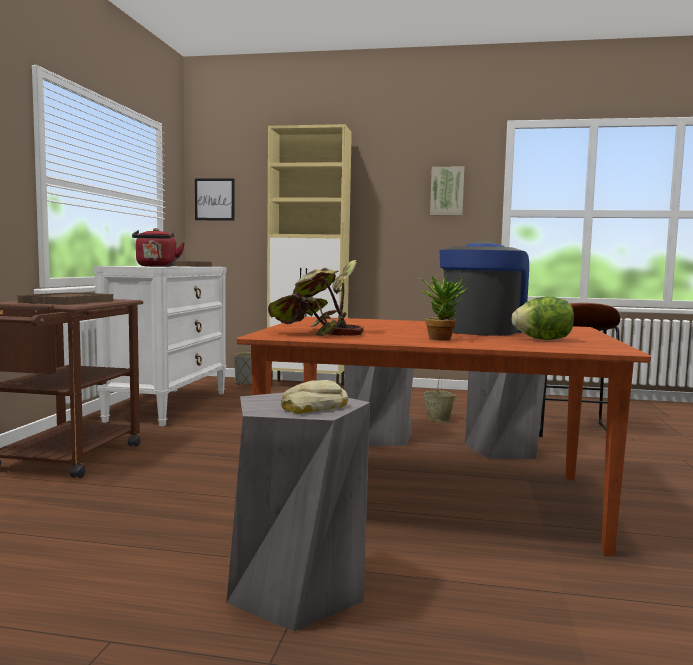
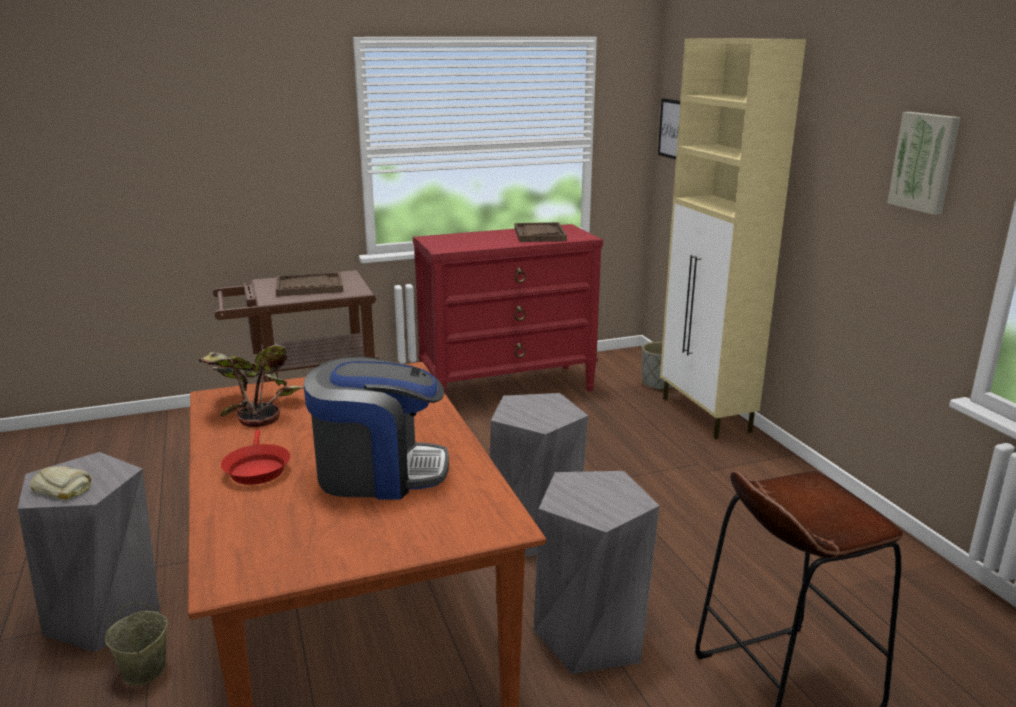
camera: 60 degrees right, 15 degrees up
white dresser [94,266,227,426] -> red dresser [413,224,603,394]
red kettle [132,228,185,267] -> none
potted plant [419,275,468,340] -> red frying pan [221,430,290,485]
beige bucket [423,376,457,422] -> beige bucket moved to [104,602,168,685]
lettuce [512,297,574,340] -> none

